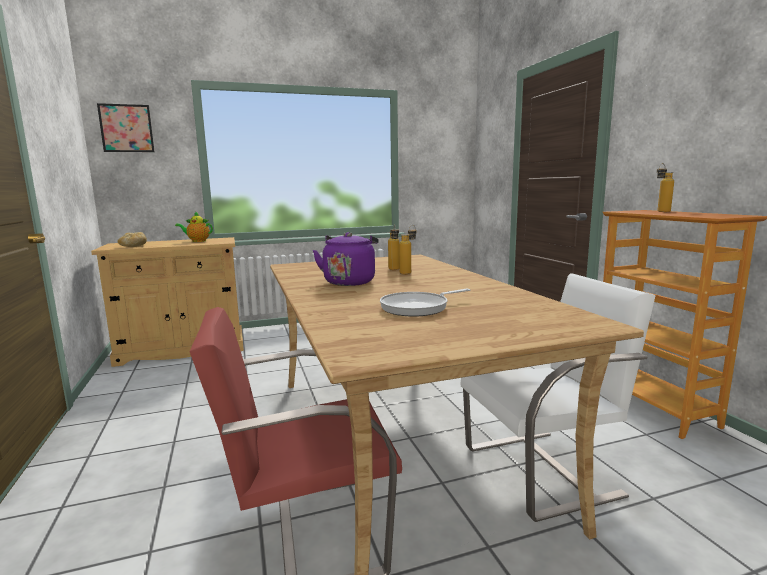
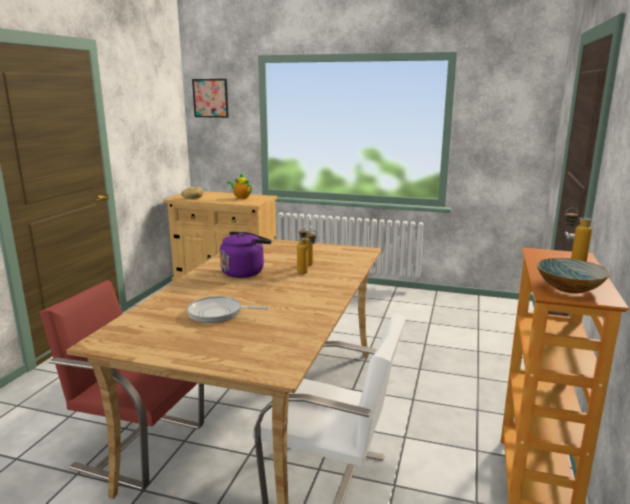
camera: 35 degrees right, 5 degrees up
none -> bowl [537,258,610,294]

